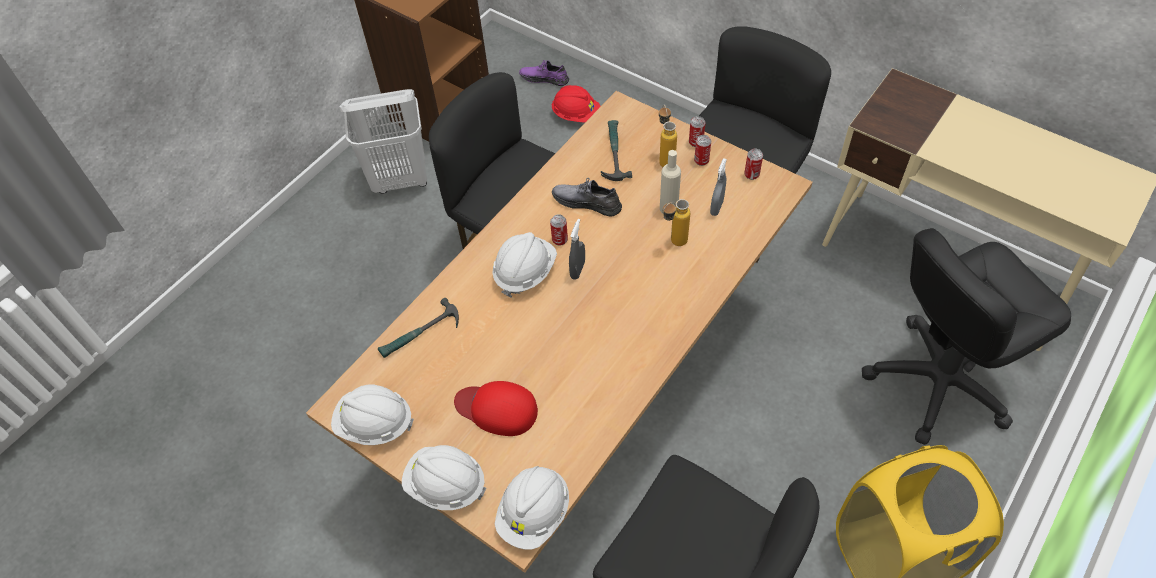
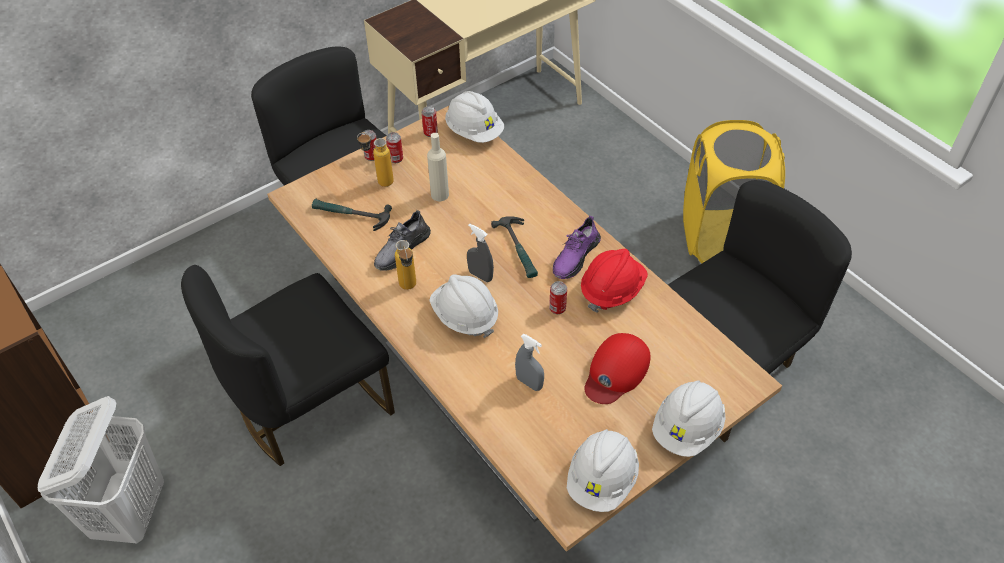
camera: 75 degrees left, 5 degrees down
hammer [378,298,459,358] -> hammer moved to [491,216,538,278]
white hard hat [495,466,569,550] -> white hard hat moved to [445,91,504,143]
purple shoe [519,60,569,86] -> purple shoe moved to [553,216,601,279]
can [550,214,568,246] -> can moved to [549,281,567,314]
red hard hat [551,85,601,123] -> red hard hat moved to [581,249,648,313]
bottle [663,199,690,246] -> bottle moved to [395,240,416,290]
grey spray bottle [710,158,727,216] -> grey spray bottle moved to [515,334,544,391]
black office chair [862,228,1071,445] -> none

